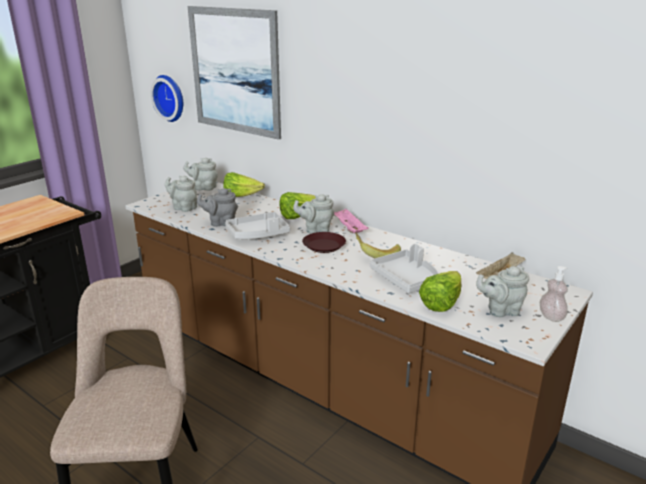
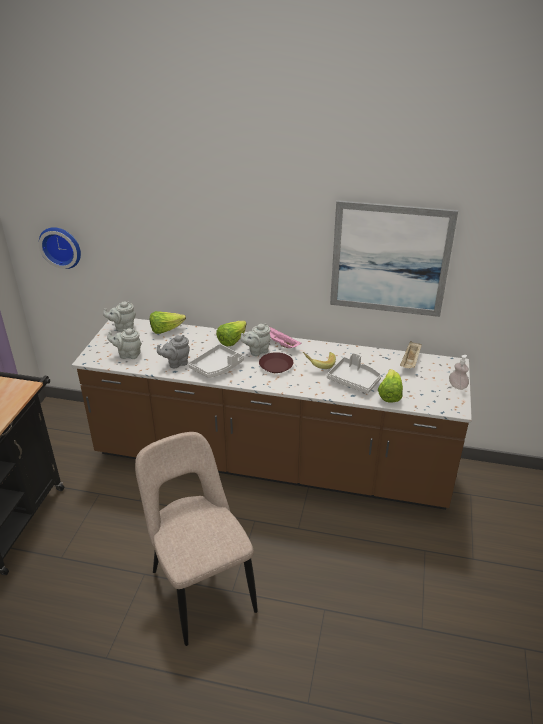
camera: 25 degrees left, 10 degrees up
picture [188,6,281,140] -> picture moved to [330,200,458,317]
grey teapot [476,266,529,317] -> none

